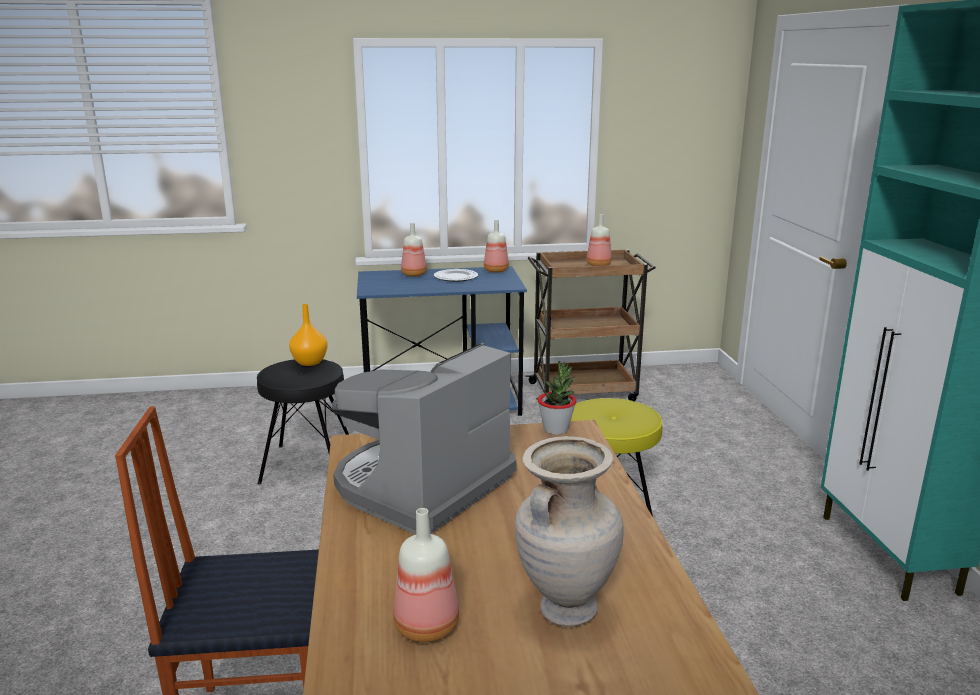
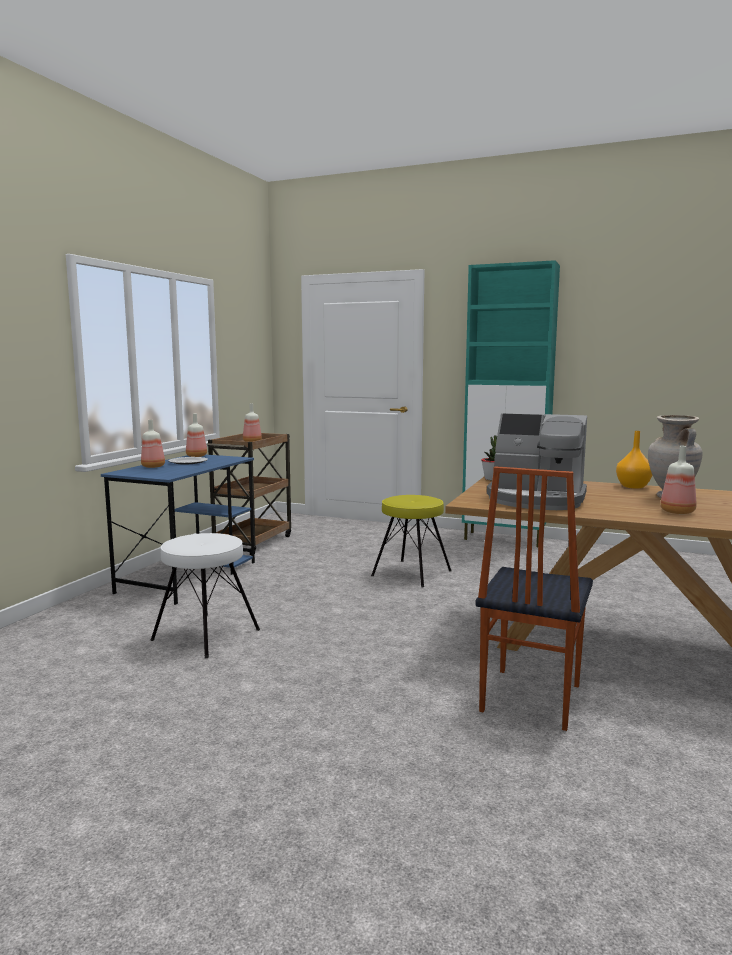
camera: 60 degrees left, 10 degrees down
black stool [257,359,349,484] -> white stool [150,533,260,658]
orange vase [289,304,328,366] -> orange vase moved to [616,431,652,489]
coffee machine [332,343,516,535] -> coffee machine turned 45 degrees counterclockwise [487,413,587,510]

